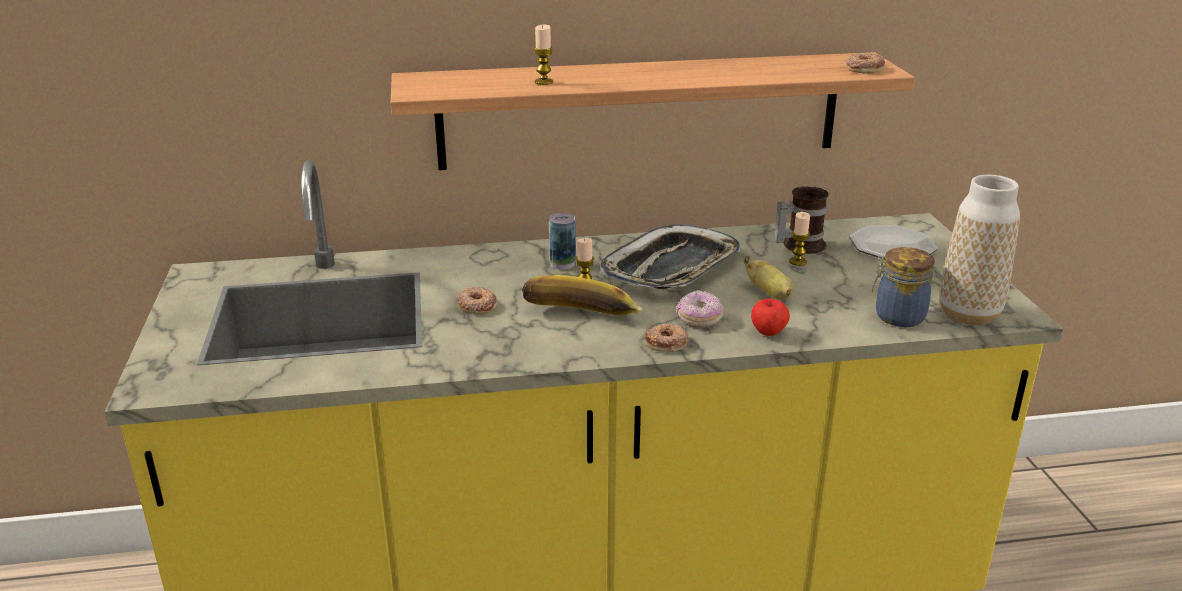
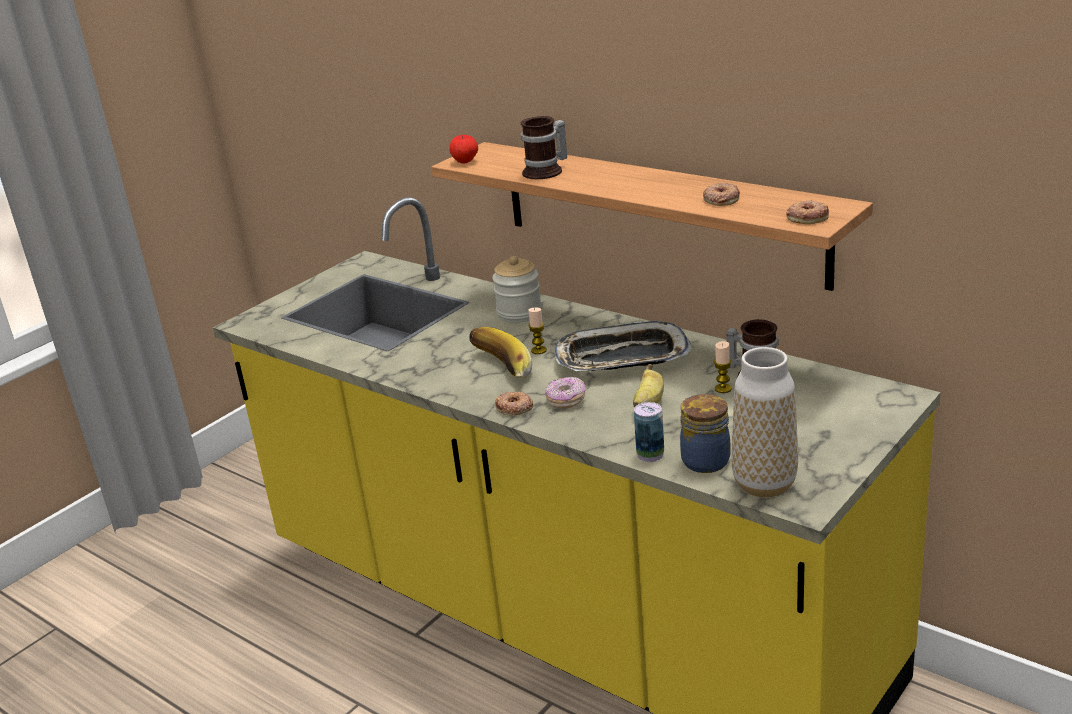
camera: 50 degrees right, 0 degrees up
donut [457,286,497,314] -> donut moved to [703,182,740,206]
candle [534,25,553,85] -> mug [521,116,567,180]
can [549,213,576,270] -> can moved to [634,402,664,462]
apple [751,299,790,336] -> apple moved to [450,135,478,163]
plate [850,225,937,260] -> none
none -> jar [492,256,542,323]

